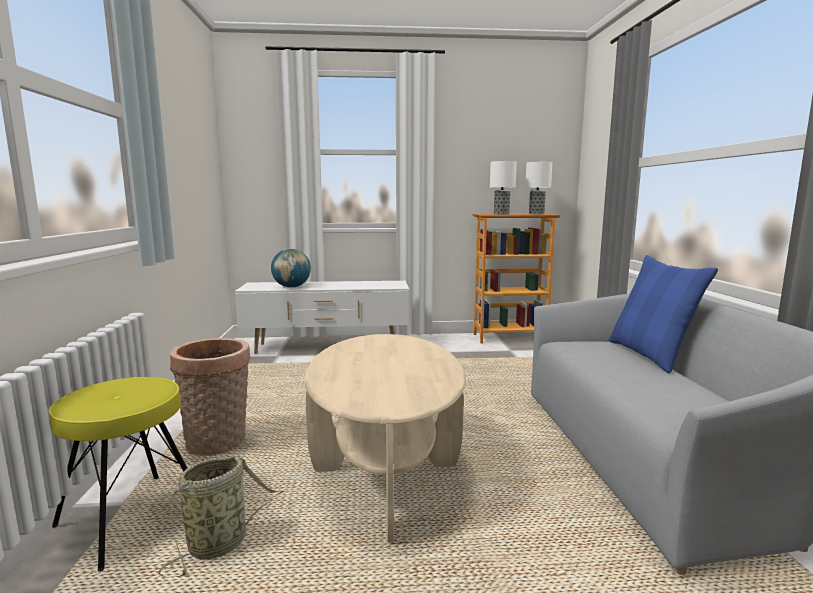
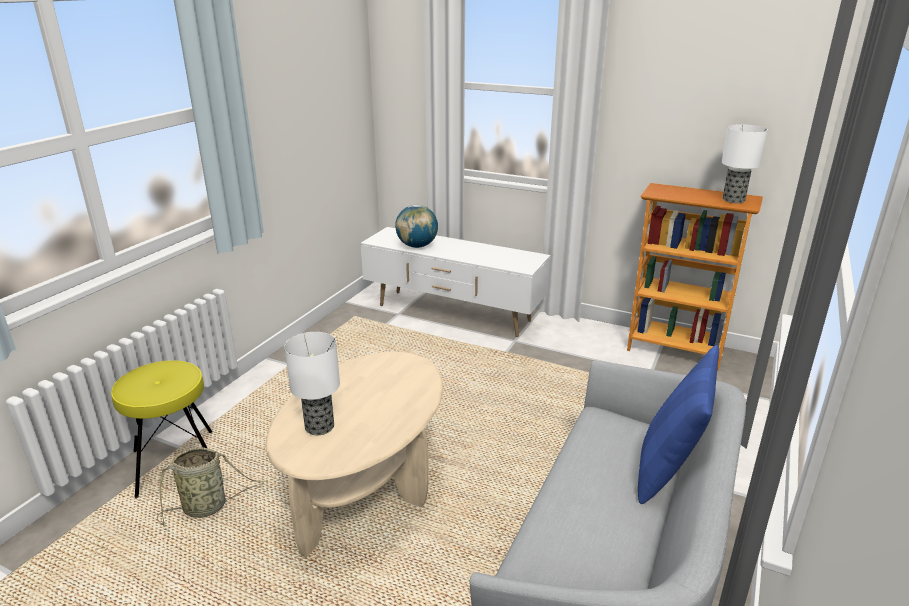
camera: 30 degrees right, 15 degrees up
basket [170,338,250,456] -> none
table lamp [490,161,517,215] -> table lamp moved to [284,332,340,435]

